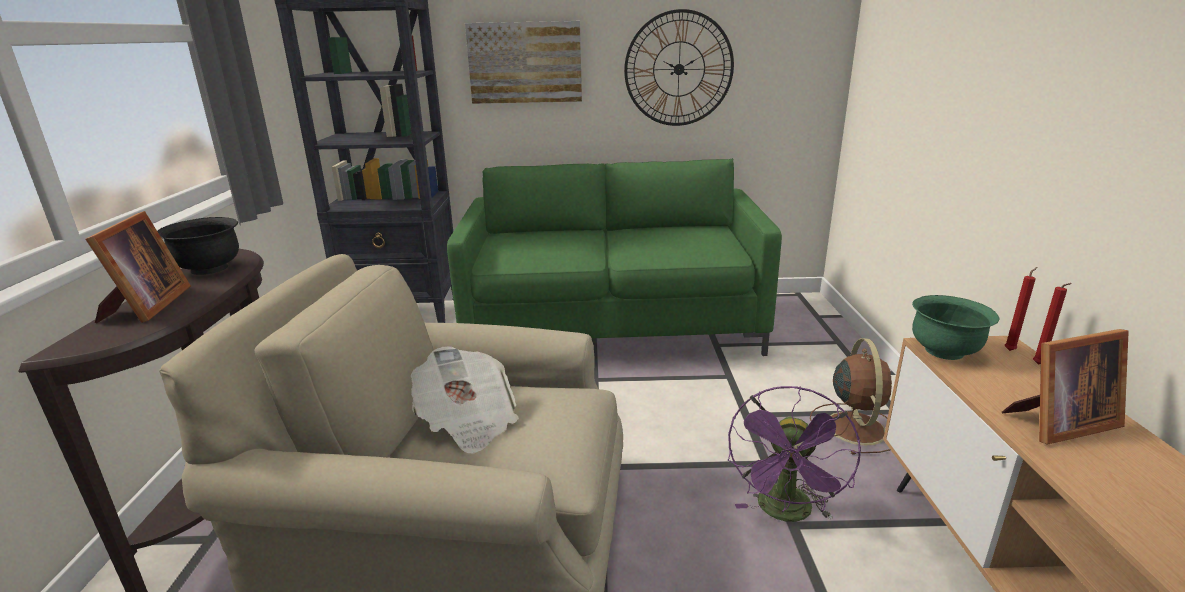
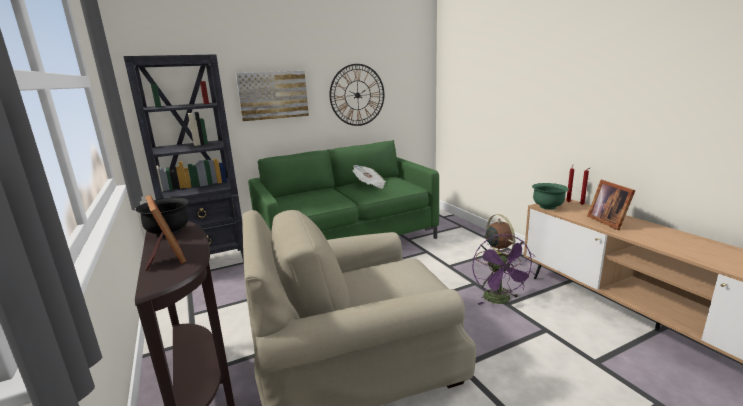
camera: 25 degrees left, 5 degrees down
newspaper [411,346,519,454] -> newspaper moved to [353,165,386,189]
picture frame [1002,329,1129,445] -> picture frame turned 120 degrees clockwise [587,180,636,230]

